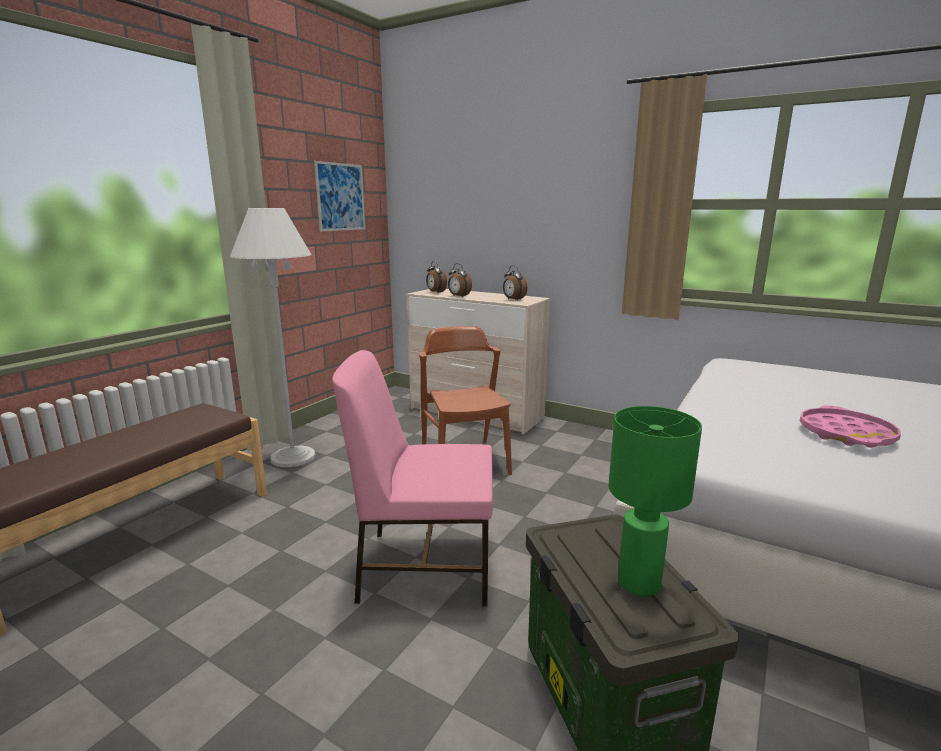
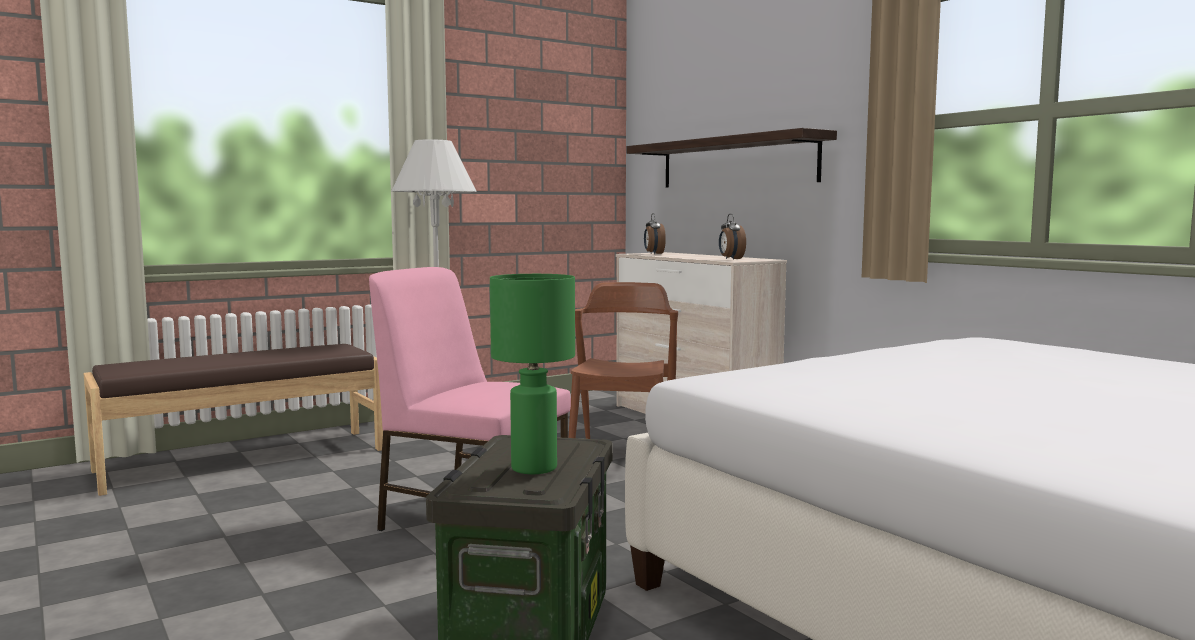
camera: 25 degrees right, 10 degrees down
picture [314,161,365,231] -> none
alarm clock [448,263,472,297] -> none
pink tray [800,405,901,448] -> none
none -> shelf [627,128,837,187]

